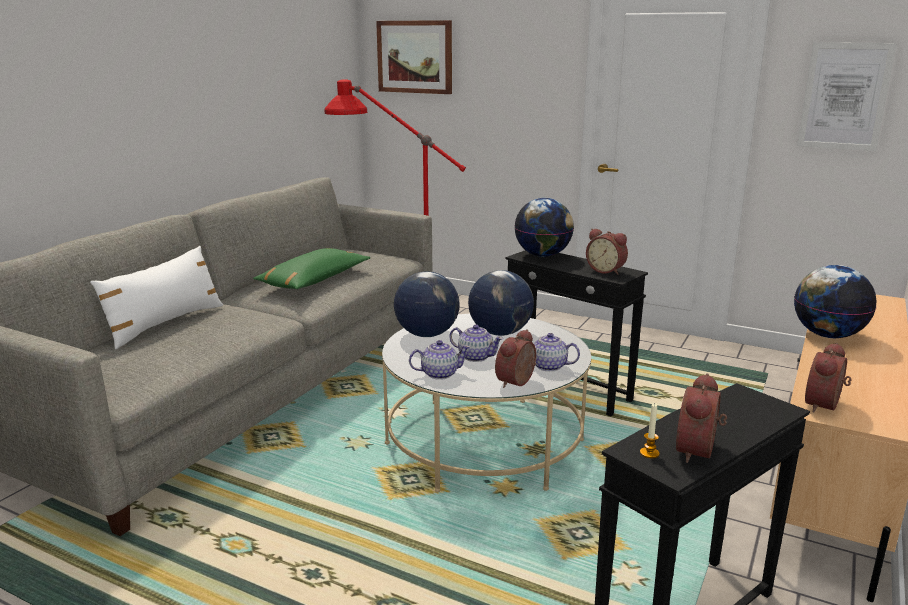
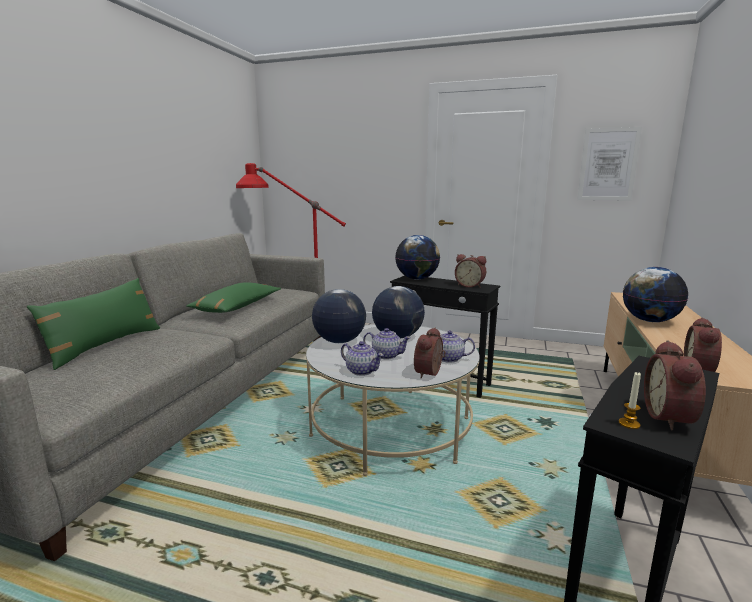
camera: 10 degrees left, 5 degrees down
white pillow [90,246,223,349] -> green pillow [27,278,160,370]
picture [376,20,452,94] -> none
teapot [409,340,470,380] -> teapot turned 60 degrees clockwise [341,341,384,376]

